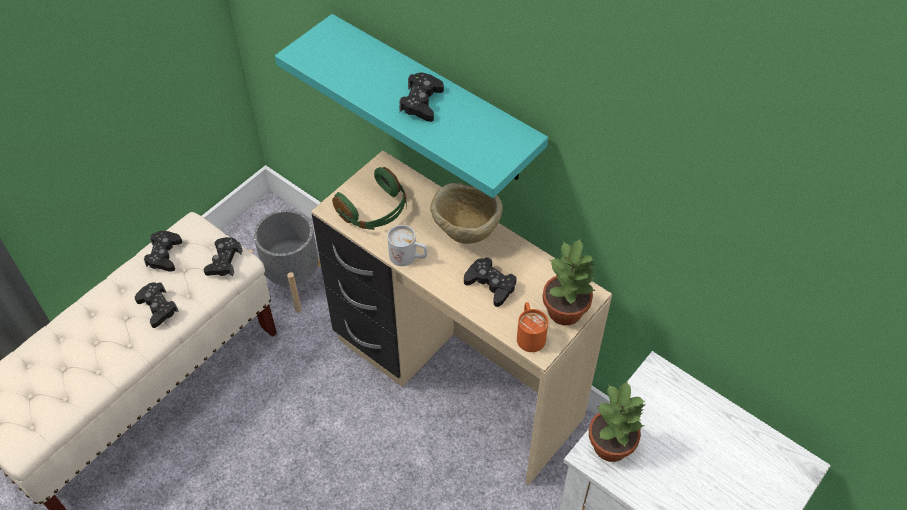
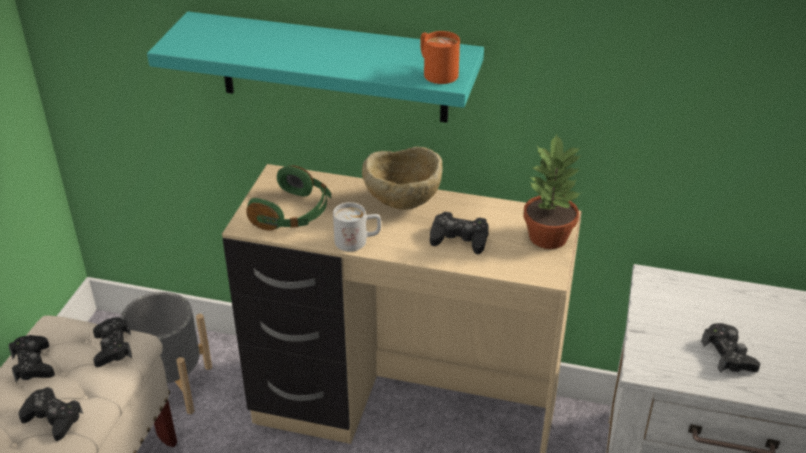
camera: 25 degrees left, 15 degrees down
black game controller [399,73,444,122] -> black game controller moved to [701,323,760,373]
orange mug [517,302,548,352] -> orange mug moved to [420,31,460,84]
potted plant [589,381,645,462] -> none

